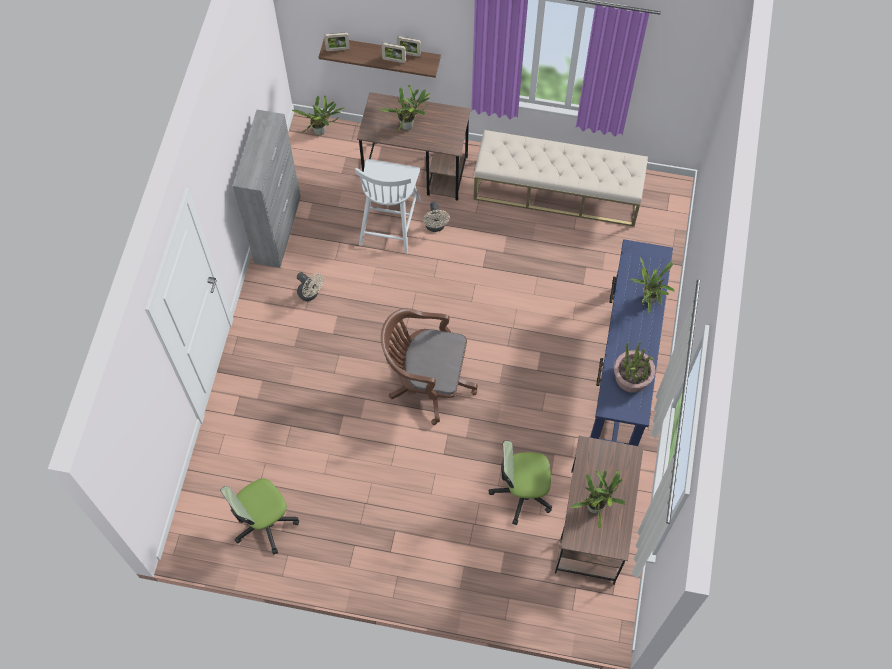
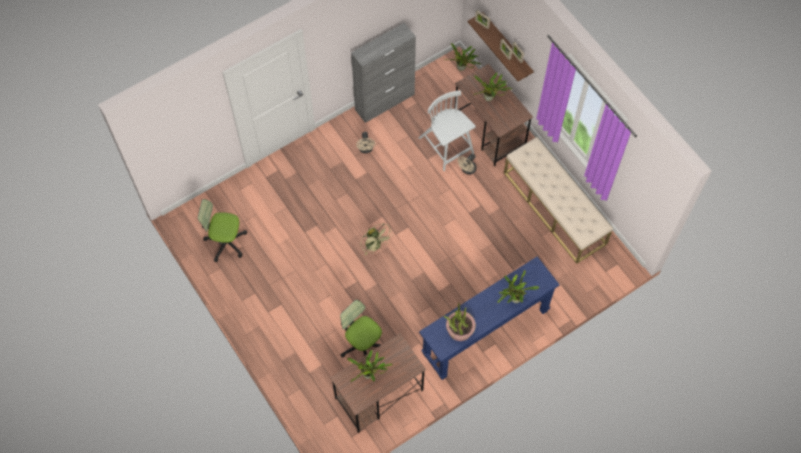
camera: 45 degrees right, 0 degrees up
white chair [355,159,421,254] -> white chair turned 90 degrees clockwise [419,91,476,171]
brown office chair [381,308,478,425] -> green fan [360,223,393,255]

